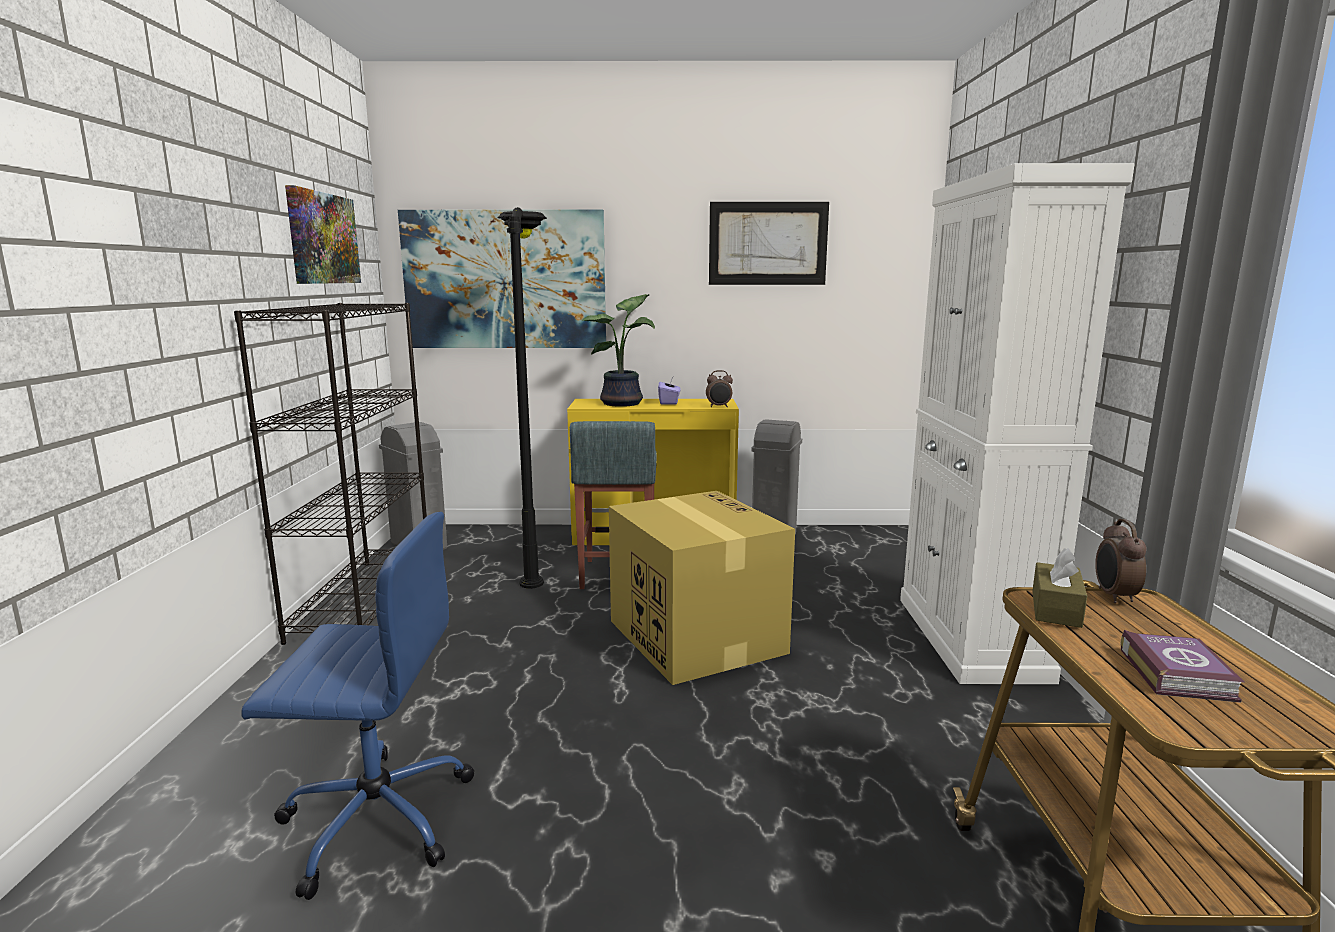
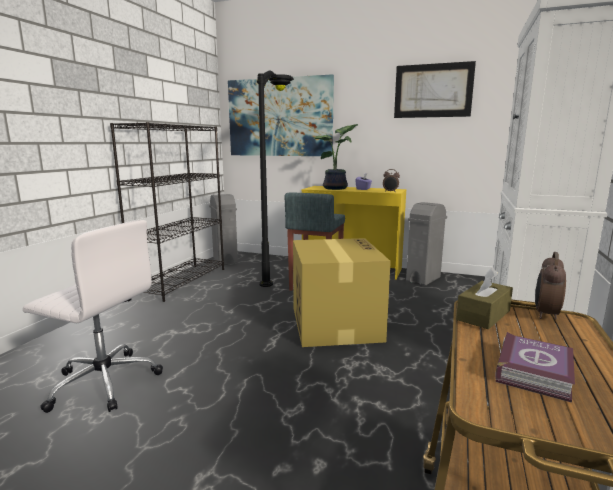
camera: 20 degrees right, 0 degrees up
blue office chair [241,512,474,900] -> white office chair [23,220,163,413]
picture [285,185,361,284] -> none

